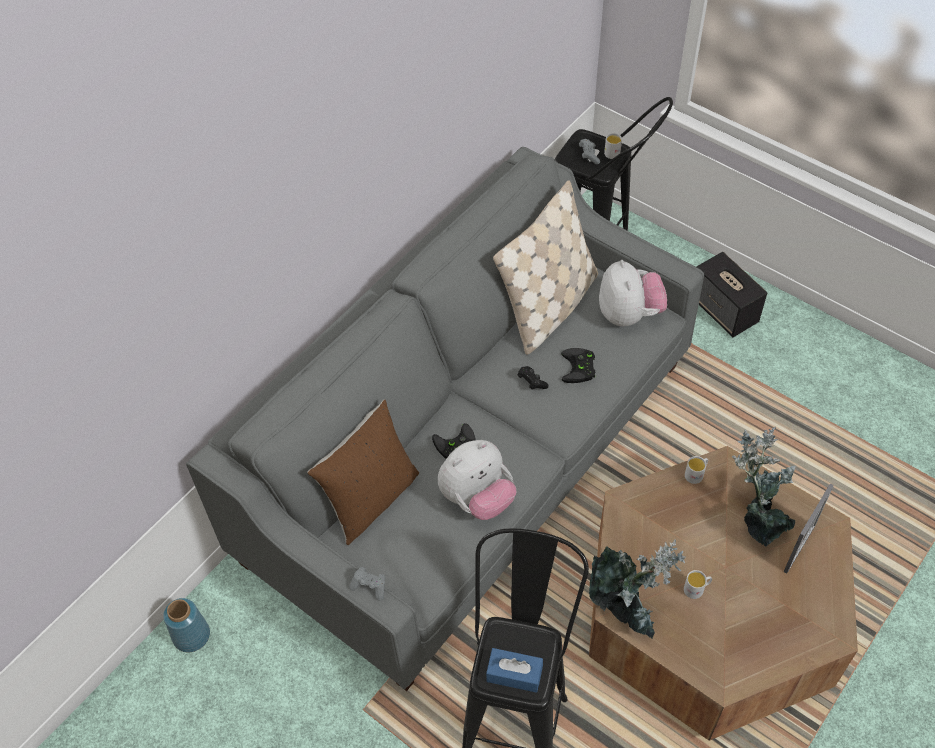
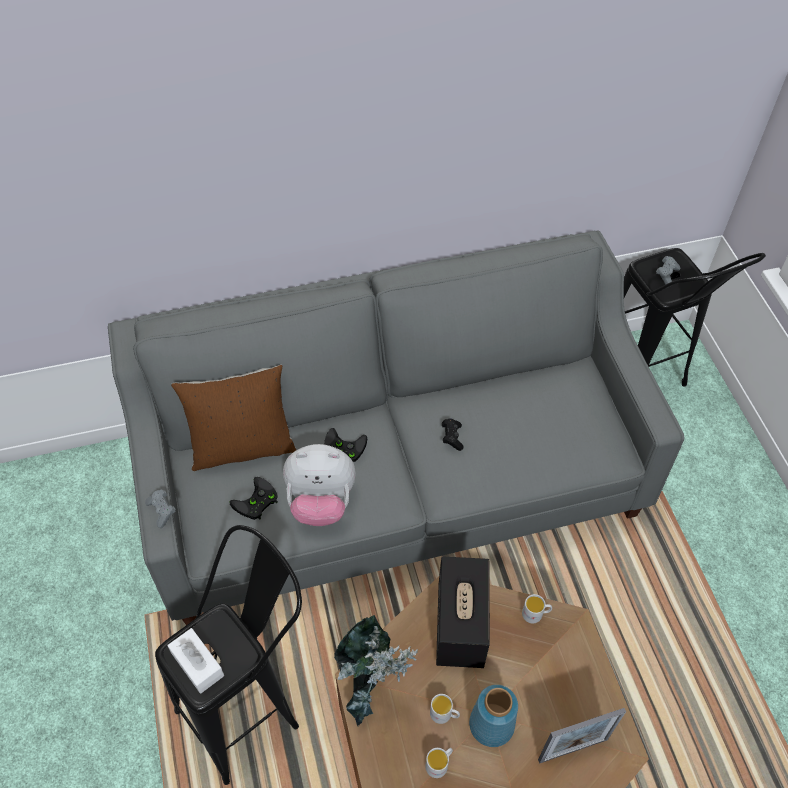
camera: 35 degrees right, 0 degrees up
blue vase [163,598,210,652] -> blue vase moved to [469,685,518,747]
blue tissue box [486,648,543,693] -> white tissue box [167,628,224,694]
beige pillow [493,180,598,355] -> none
black game controller [561,348,596,383] -> black game controller moved to [229,477,278,520]
plush toy [599,260,667,326] -> none
white mug [604,133,622,159] -> white mug moved to [425,748,453,778]
speaker [697,252,767,337] -> speaker moved to [436,556,490,668]
potted plant [732,427,796,547] -> none

